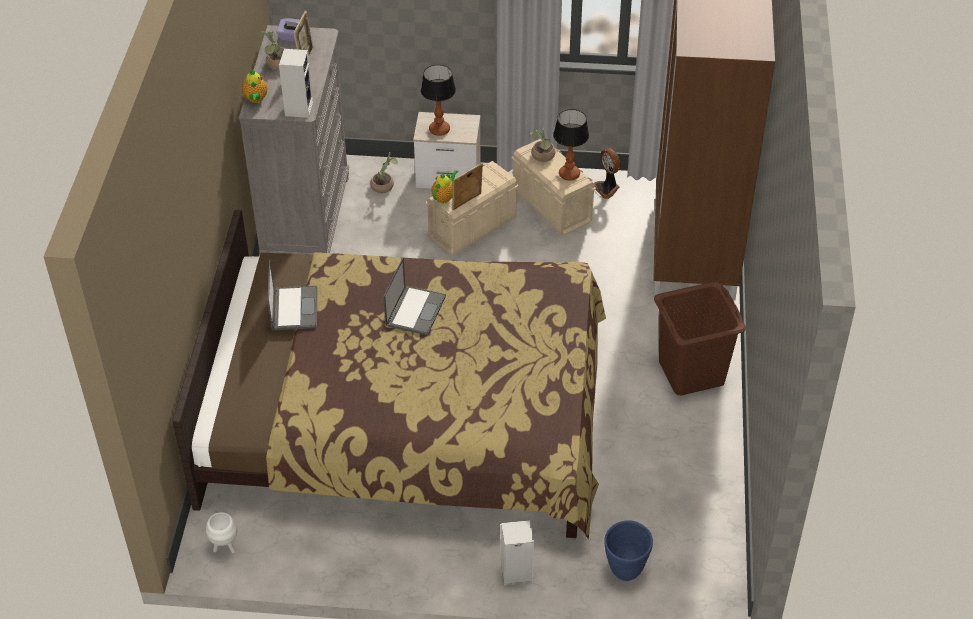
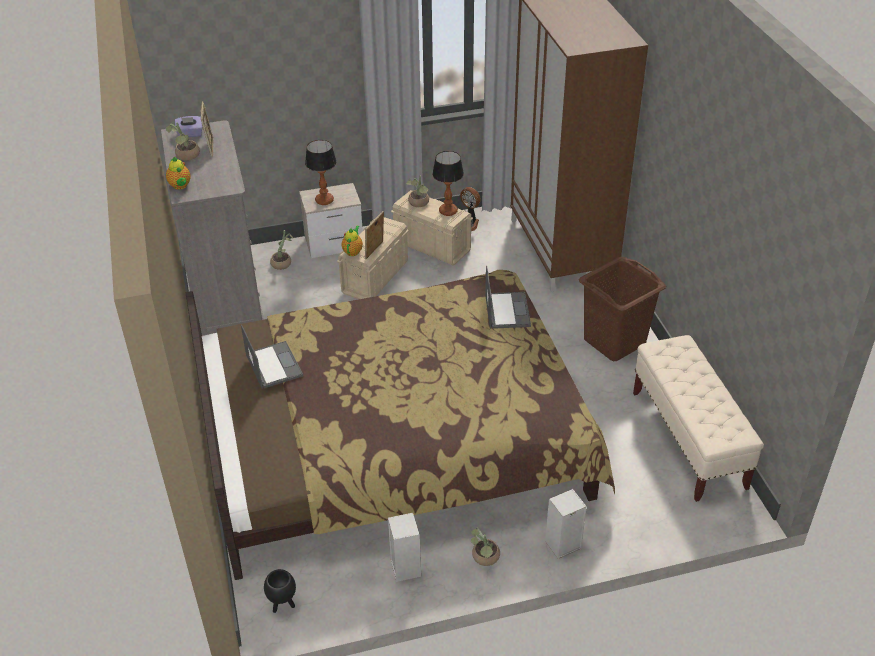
camera: 20 degrees left, 5 degrees down
white planter [206,512,237,553] -> black planter [264,569,296,613]
speaker [279,49,314,118] -> speaker moved to [388,513,421,582]
laptop [383,257,446,336] -> laptop moved to [485,266,531,329]
blue planter [605,520,653,581] -> none
none -> potted plant [471,527,500,566]
none -> beige bench [633,335,764,502]

